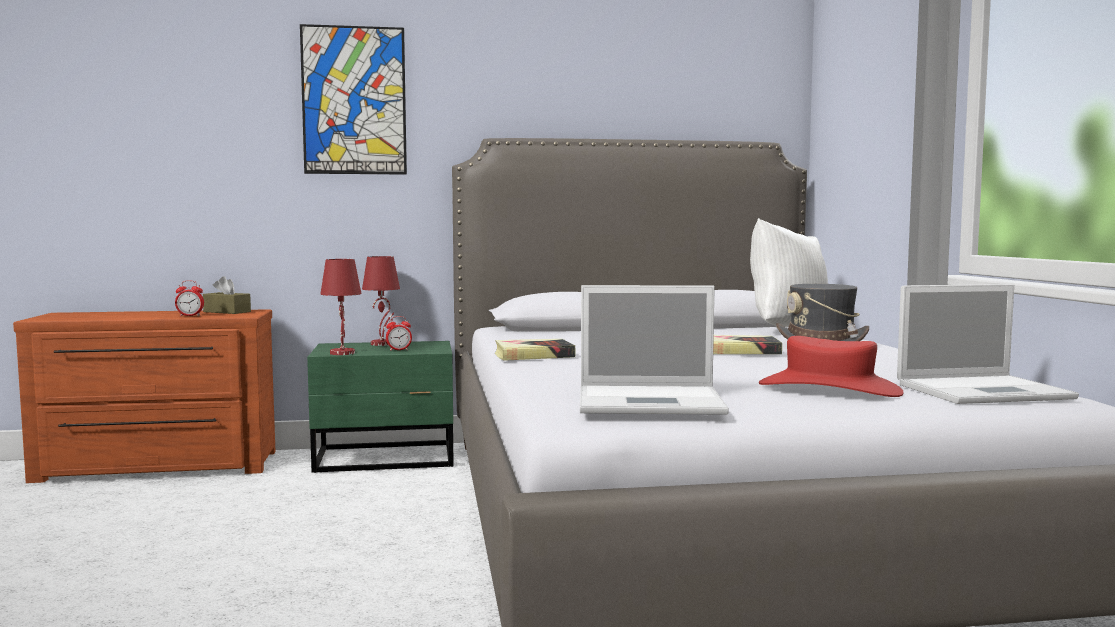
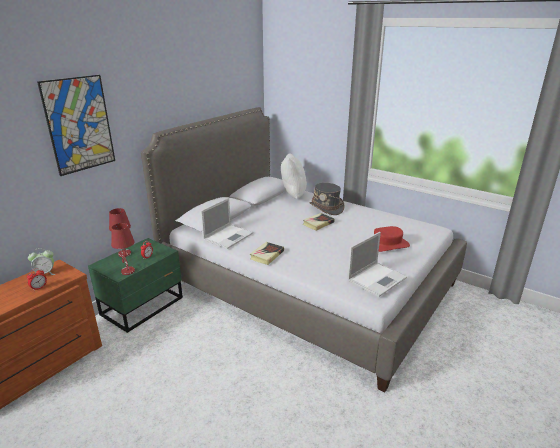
camera: 45 degrees left, 20 degrees up
brown tissue box [203,276,251,314] -> alarm clock [28,248,55,275]
laptop [897,284,1079,404] -> laptop moved to [200,198,253,249]

